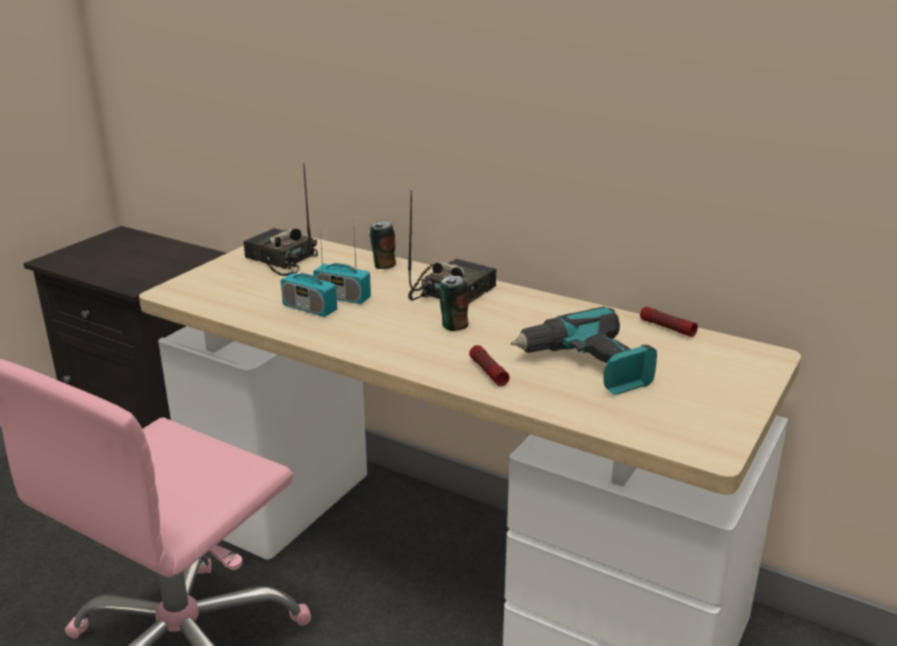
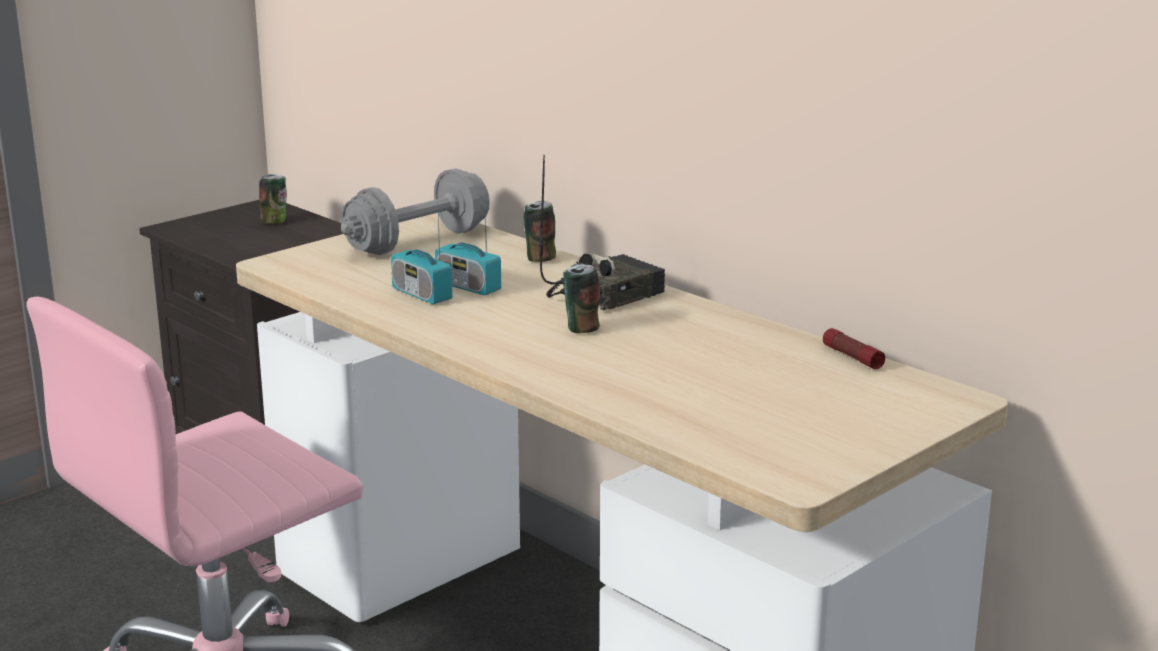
camera: 15 degrees right, 5 degrees down
radio [243,163,318,276] -> grey dumbbell [341,168,490,255]
flashlight [469,345,510,386] -> none
power drill [511,306,657,395] -> none
none -> can [259,174,287,224]

